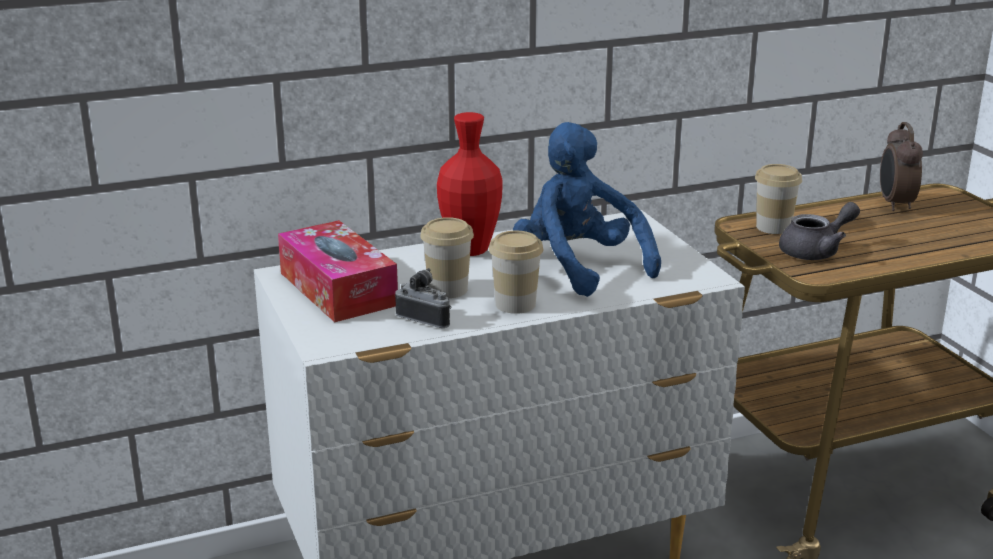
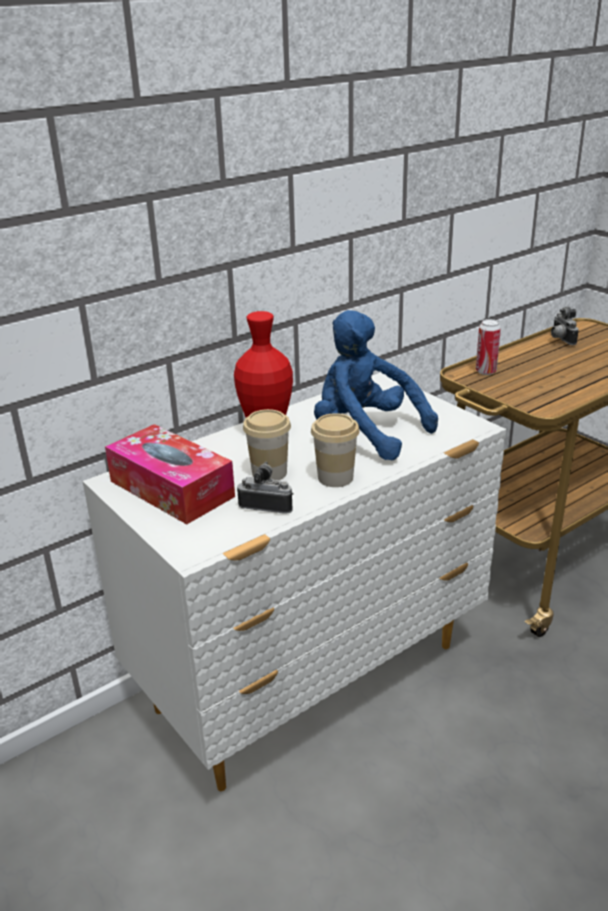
camera: 15 degrees left, 5 degrees up
cup [755,164,802,234] -> can [476,319,501,375]
grey teapot [779,202,860,260] -> none
alarm clock [880,122,923,211] -> camera [551,307,579,345]

